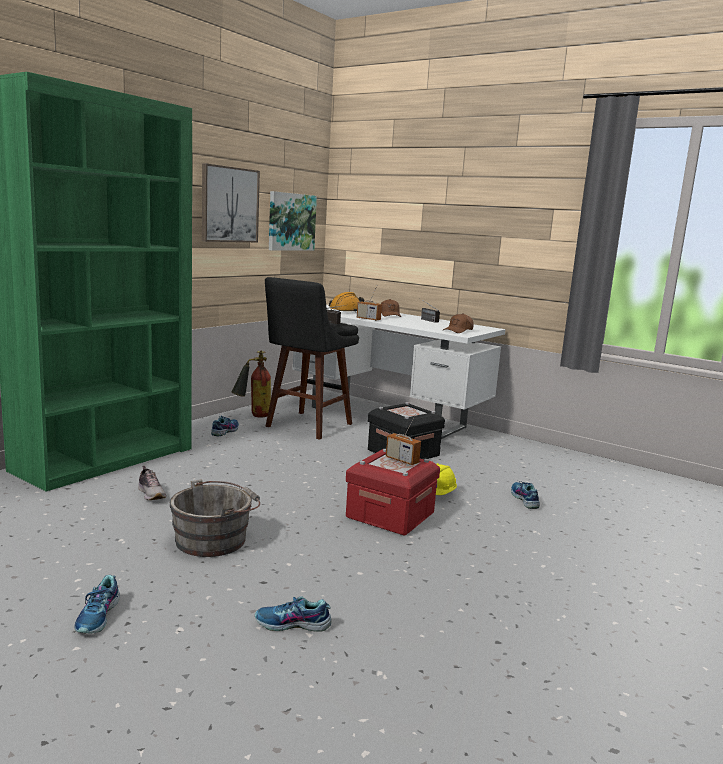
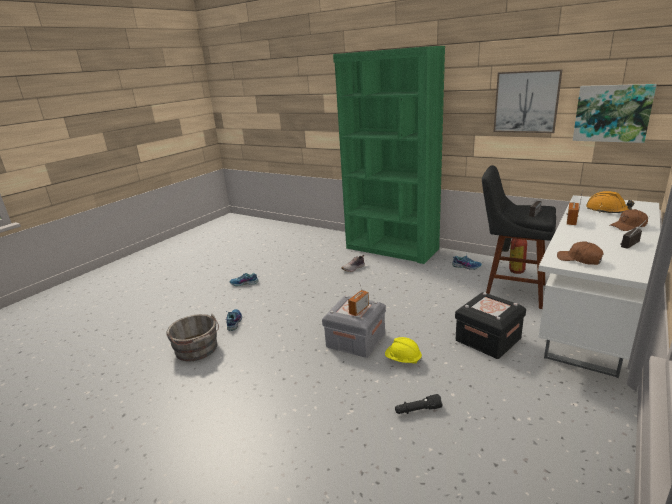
camera: 90 degrees right, 10 degrees up
grey bucket [170,479,260,557] -> grey bucket moved to [166,314,219,361]
red storage box [346,449,440,536] -> grey storage box [322,295,386,358]
shoe [511,481,540,509] -> black flashlight [395,394,443,414]

